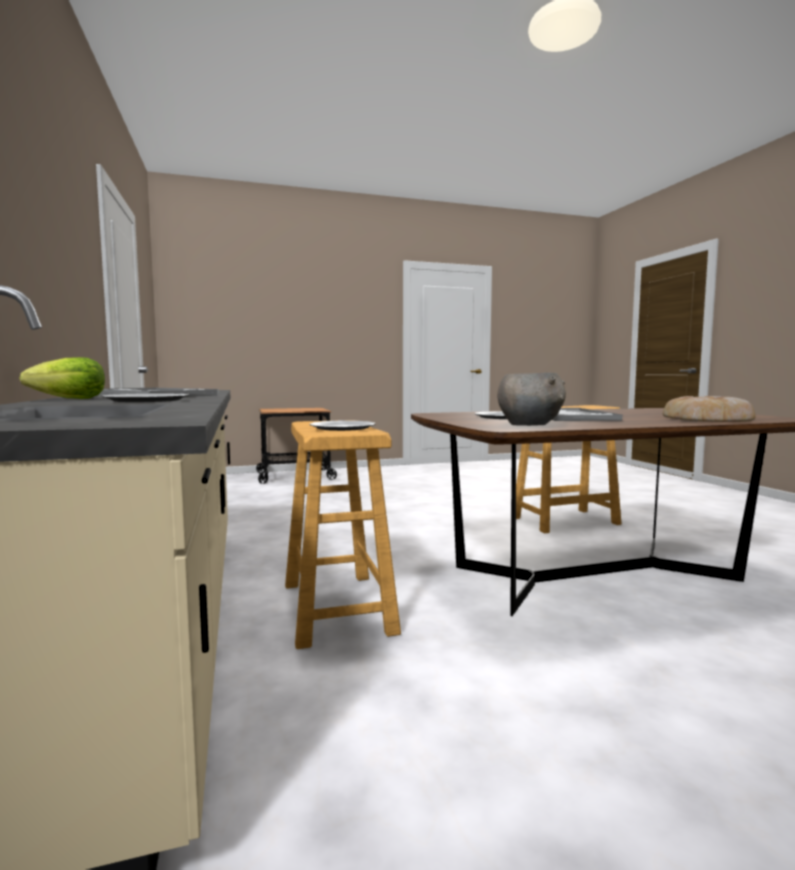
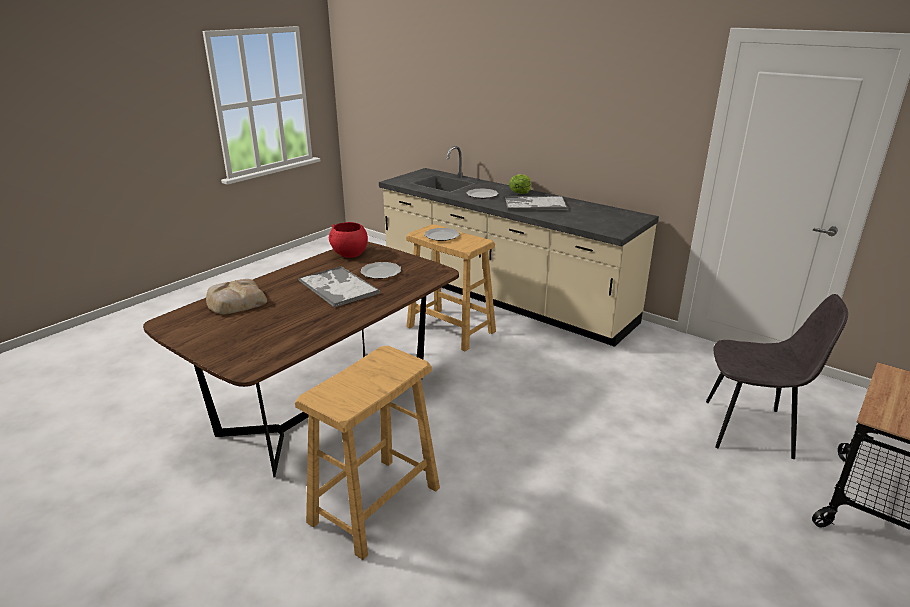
camera: 145 degrees right, 20 degrees up
grey bowl [497,373,566,426] -> red bowl [329,222,368,258]
none -> grey chair [706,294,848,459]

